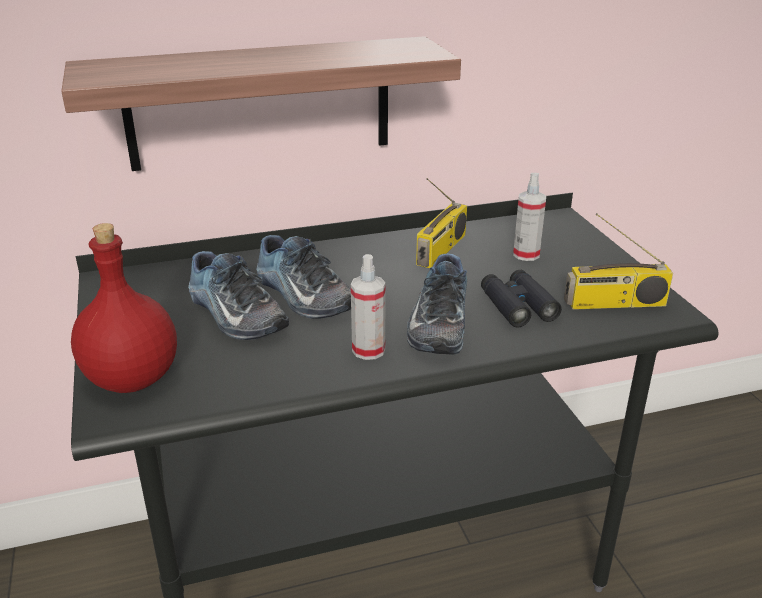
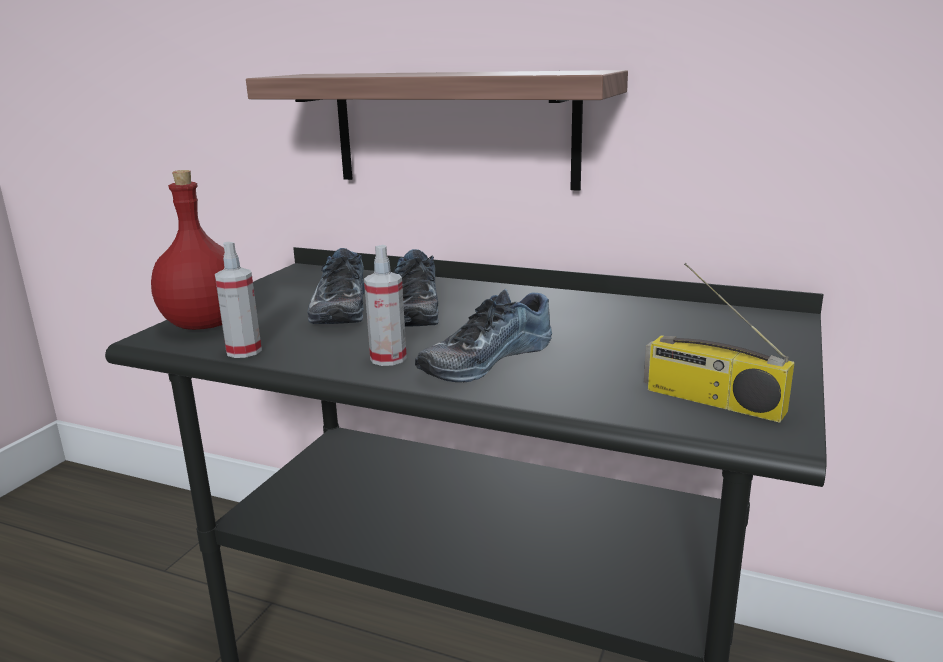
camera: 40 degrees right, 10 degrees down
radio [416,178,467,268] -> none
black binoculars [481,270,562,327] -> none
spray bottle [513,173,546,261] -> spray bottle moved to [215,242,262,358]

